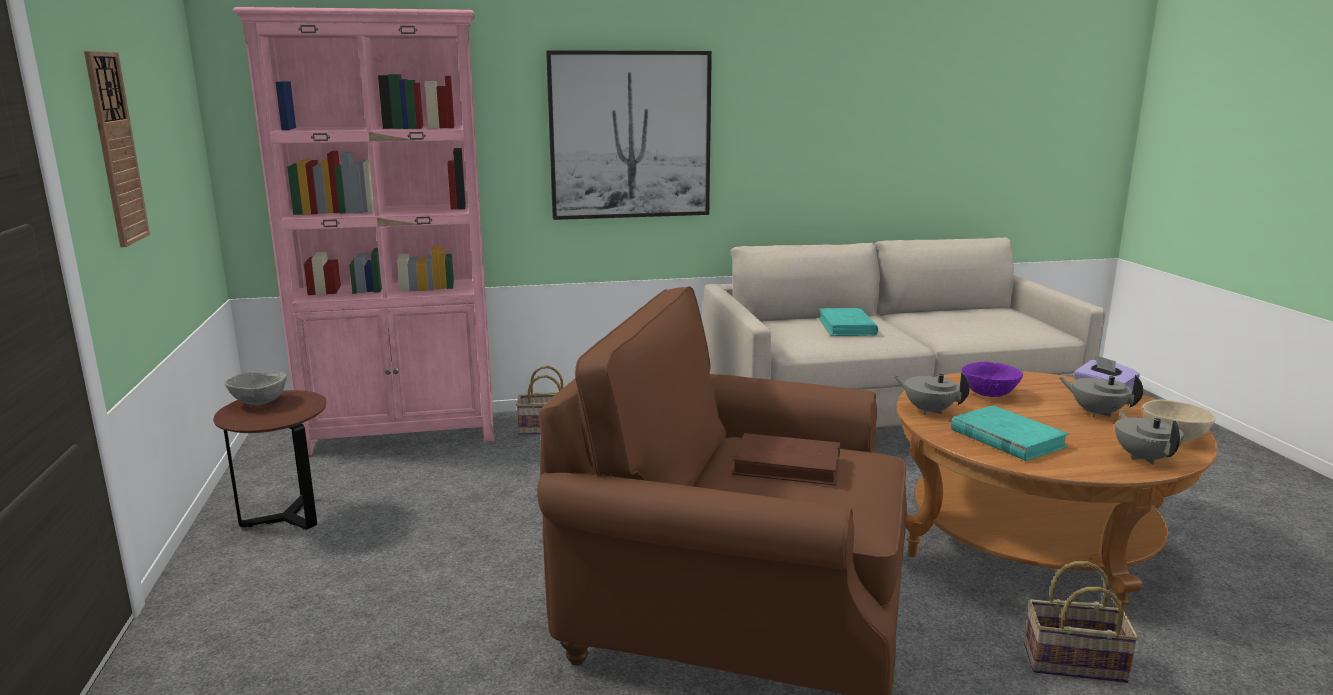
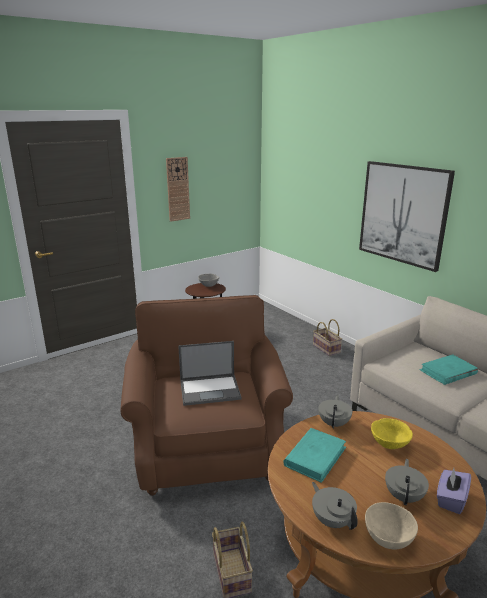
camera: 65 degrees right, 5 degrees up
pink bookcase [233,7,494,455] -> none
brown book [732,433,840,486] -> laptop [178,341,241,406]
purple bowl [962,361,1023,397] -> yellow bowl [371,418,413,449]
grey teapot [1115,411,1184,465] -> grey teapot turned 90 degrees counterclockwise [312,482,358,530]

